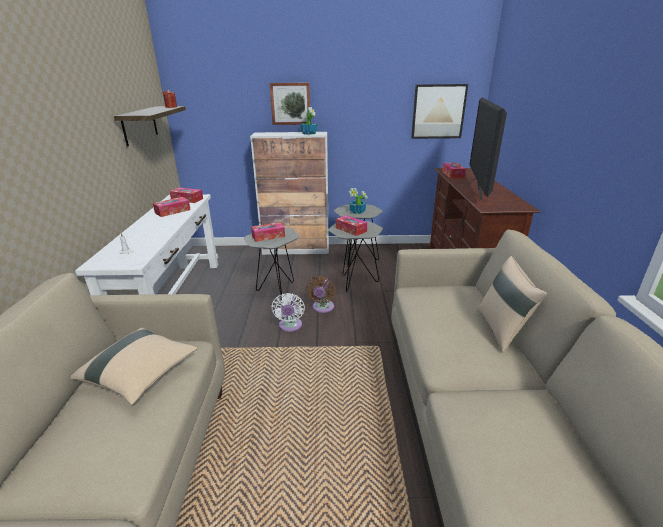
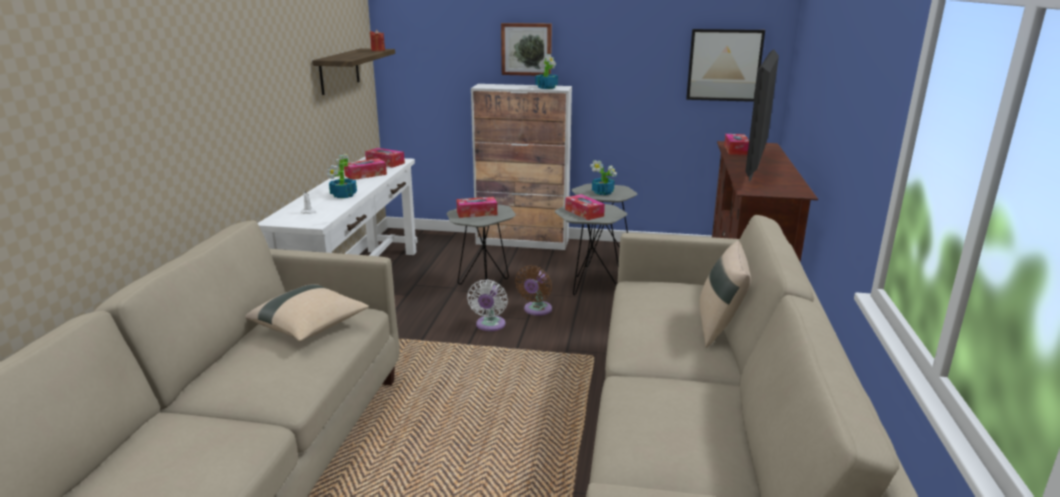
camera: 10 degrees right, 5 degrees down
none -> potted plant [327,154,357,198]

